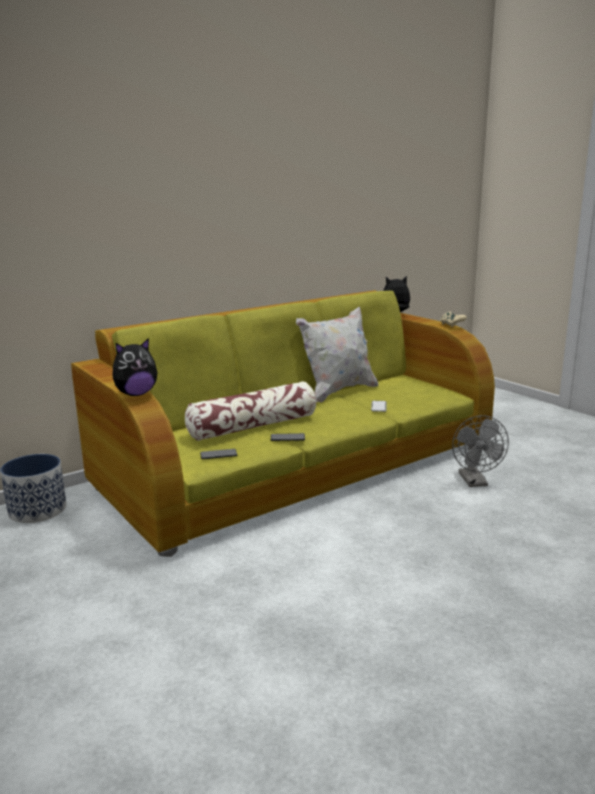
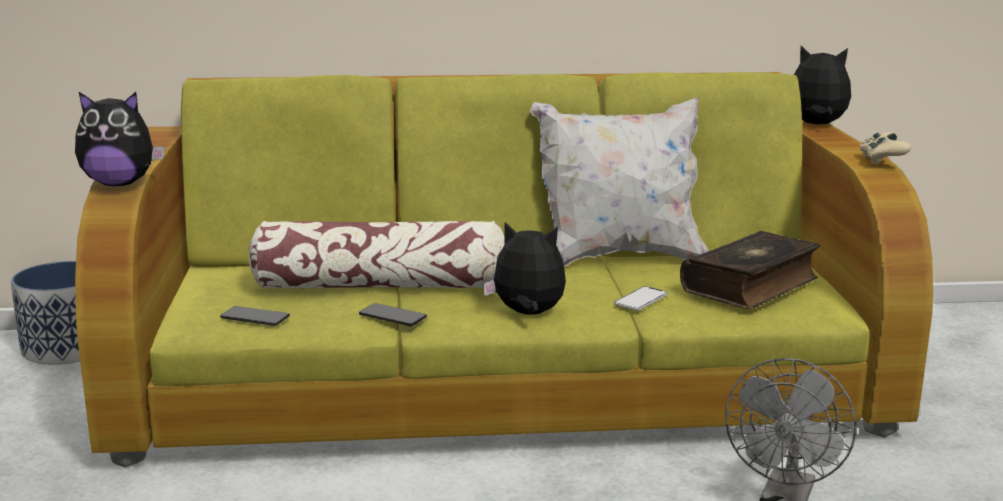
camera: 30 degrees right, 0 degrees up
none -> plush toy [483,222,566,315]
none -> book [680,231,820,309]

